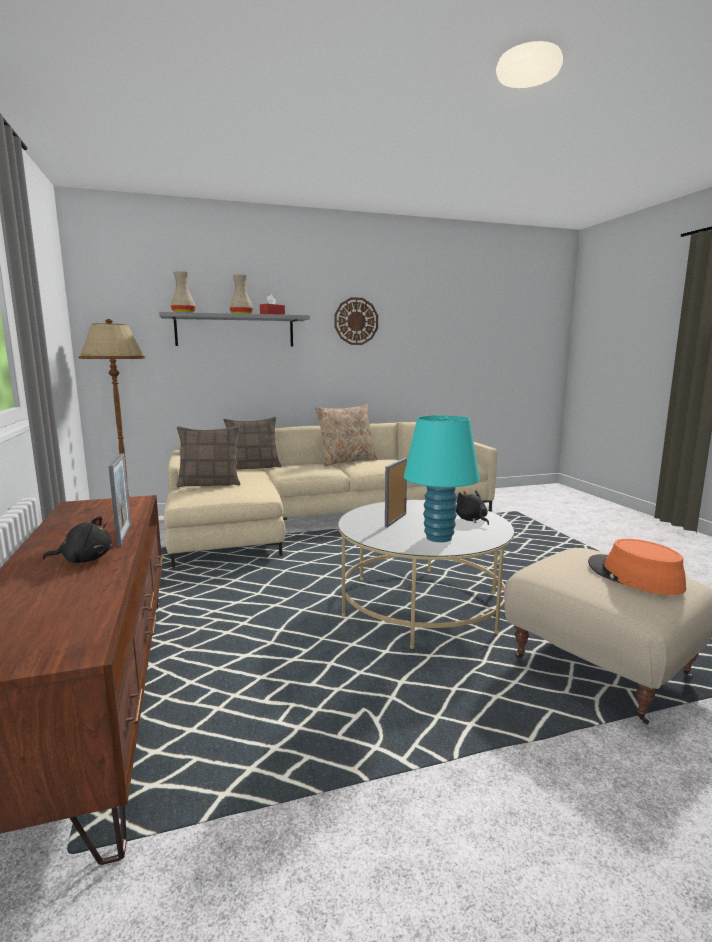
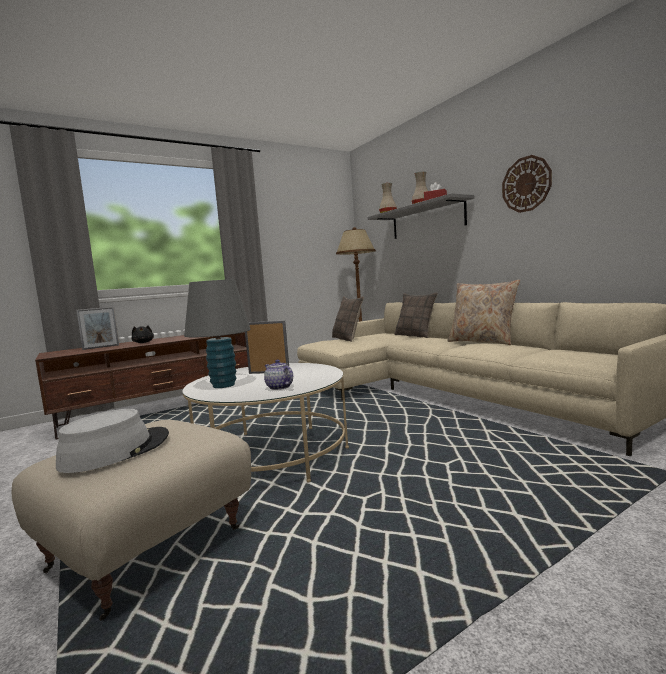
camera: 75 degrees right, 5 degrees down
picture frame [109,453,131,547] -> picture frame moved to [76,307,119,350]
turquoise table lamp [404,415,480,542] -> grey table lamp [184,279,251,388]
black plush toy [456,490,489,525] -> teapot [264,359,293,390]
orange hat [588,539,686,595] -> grey hat [56,409,169,473]

